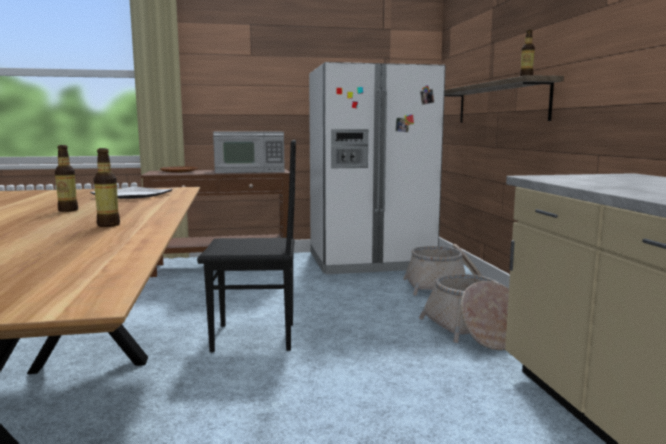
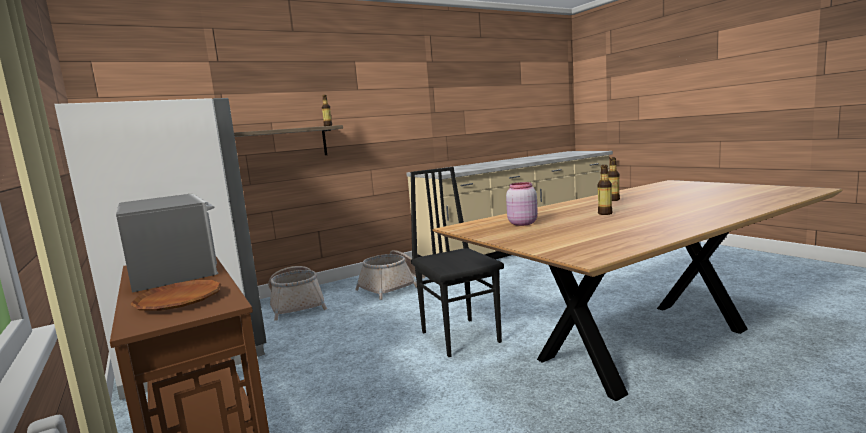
camera: 110 degrees left, 0 degrees up
plate [90,186,173,199] -> pink jar [506,182,538,226]

